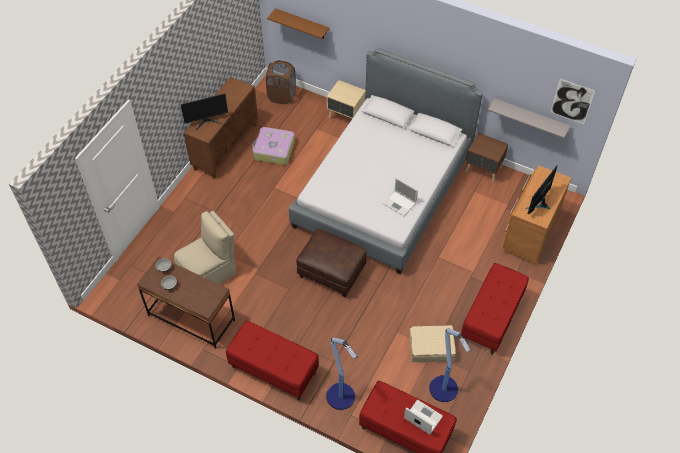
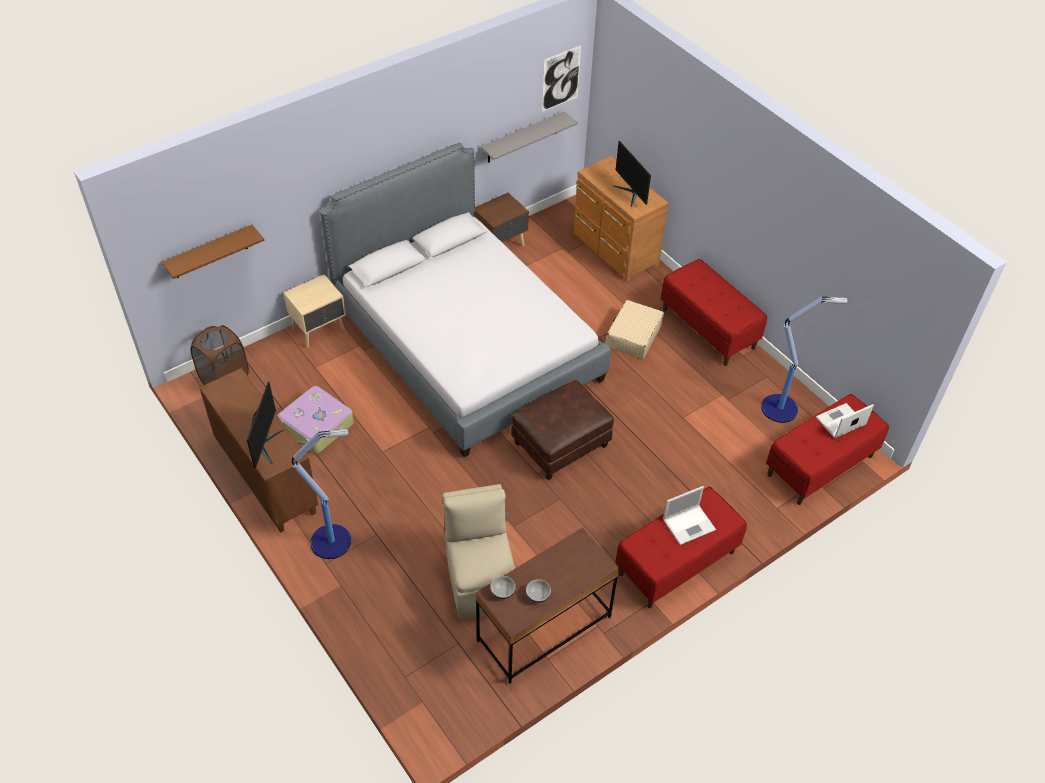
camera: 65 degrees left, 5 degrees down
floor lamp [326,337,358,410] -> floor lamp moved to [292,429,351,559]
laptop [383,178,418,216] -> laptop moved to [663,486,716,545]
beige suitcase [409,325,456,362] -> beige suitcase moved to [606,300,664,359]

